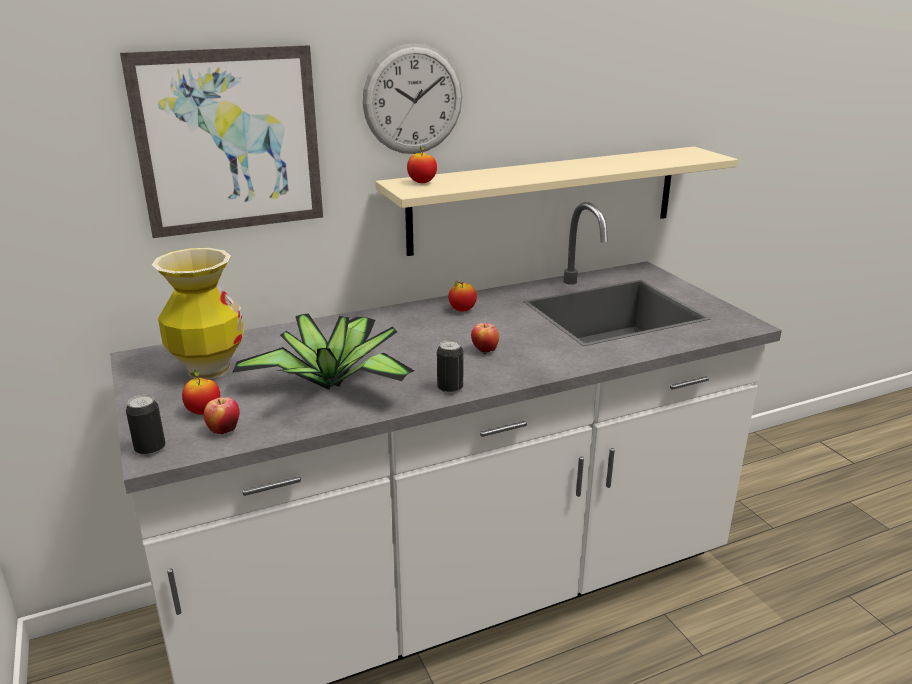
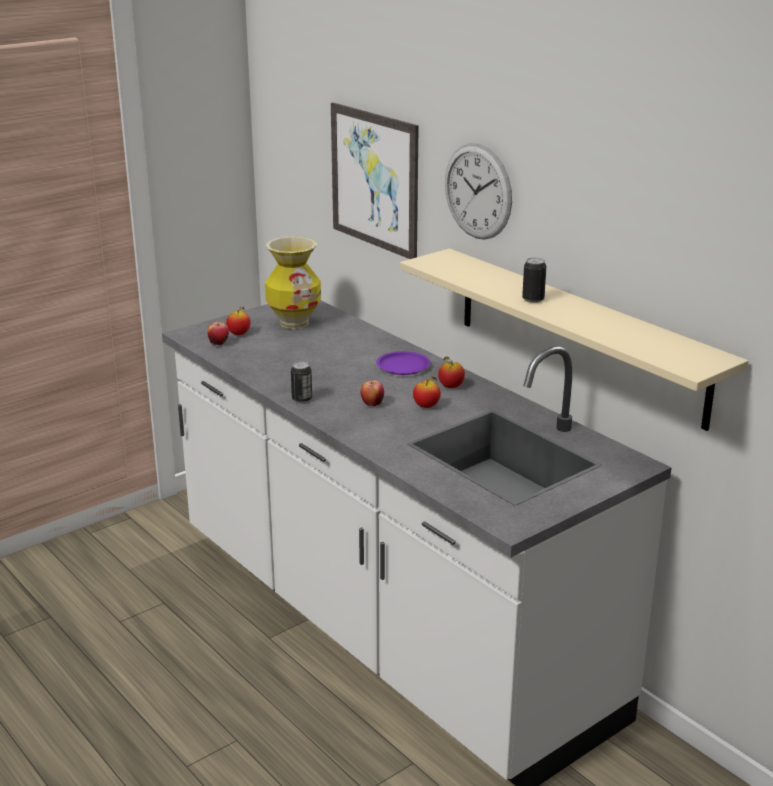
camera: 75 degrees right, 0 degrees up
can [126,395,166,456] -> can moved to [522,258,546,303]
potted plant [232,314,414,390] -> none
apple [407,146,437,183] -> apple moved to [413,377,441,408]
none -> purple plate [376,351,431,375]

